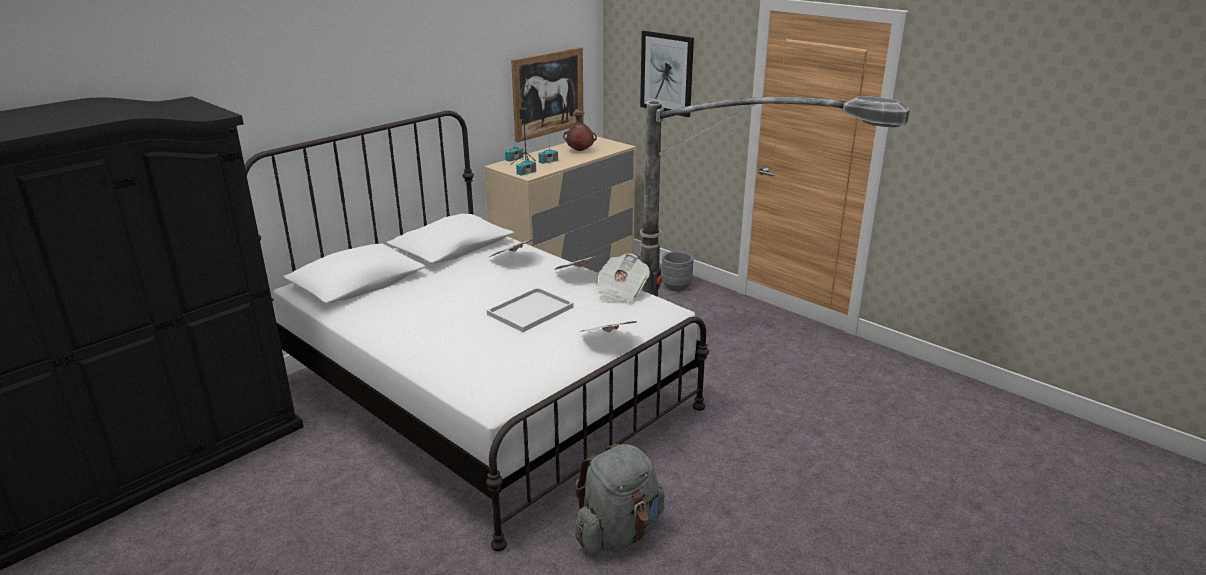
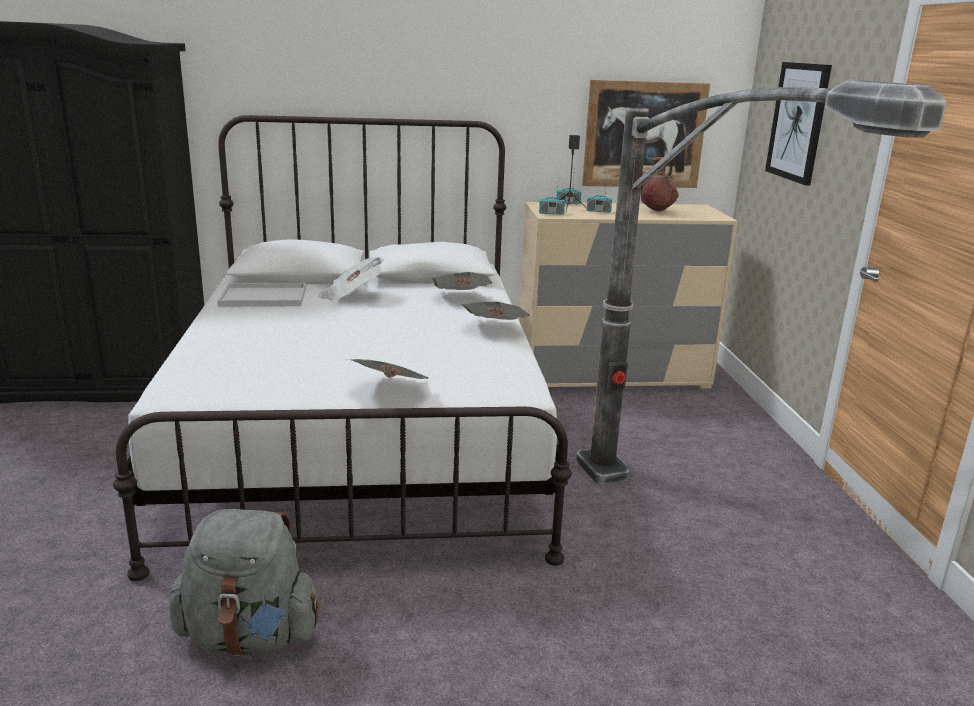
camera: 40 degrees right, 5 degrees down
white tray [487,287,574,332] -> white tray moved to [217,283,306,307]
newspaper [597,253,650,303] -> newspaper moved to [318,257,384,301]
grey planter [661,251,693,291] -> none

